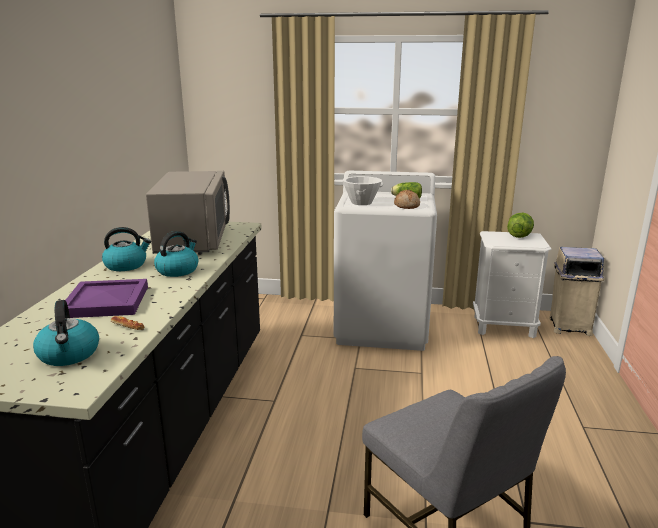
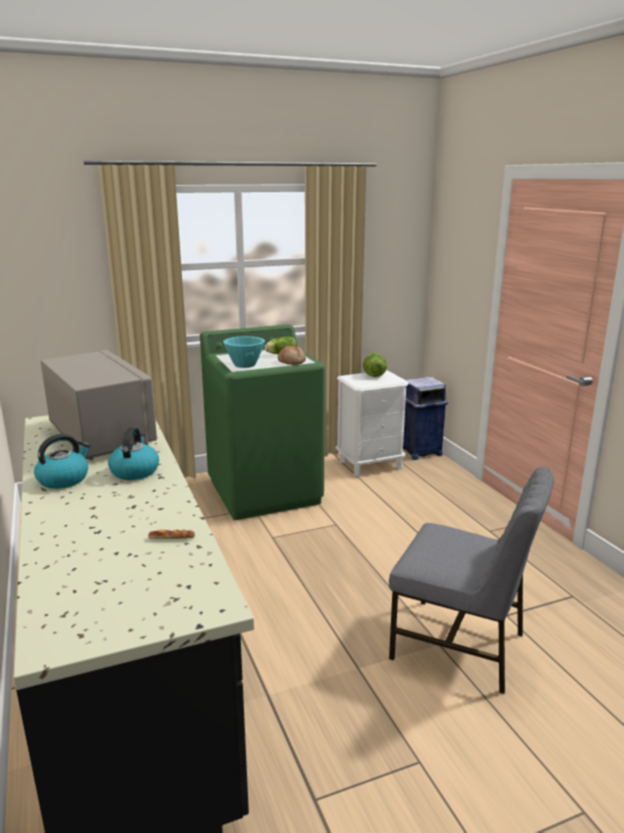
camera: 30 degrees left, 0 degrees up
kettle [33,300,99,366] -> none
purple tray [65,279,148,318] -> none
white washing machine [334,171,437,351] -> green washing machine [200,325,325,520]
white bowl [343,176,382,205] -> turquoise bowl [223,336,265,368]
beige trash can [549,247,604,336] -> blue trash can [403,377,448,460]

